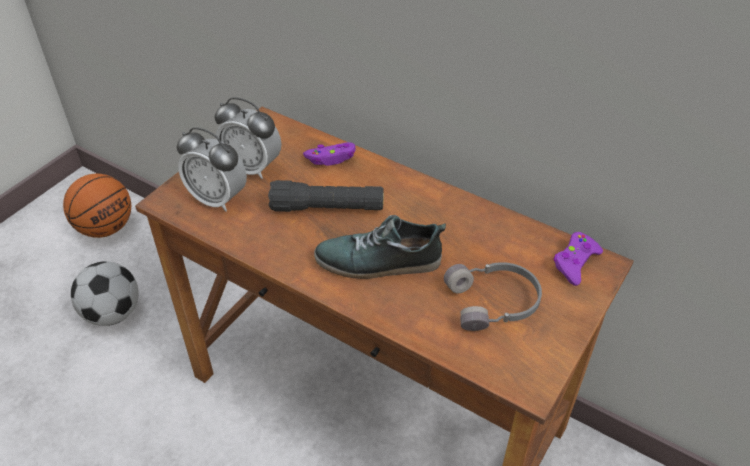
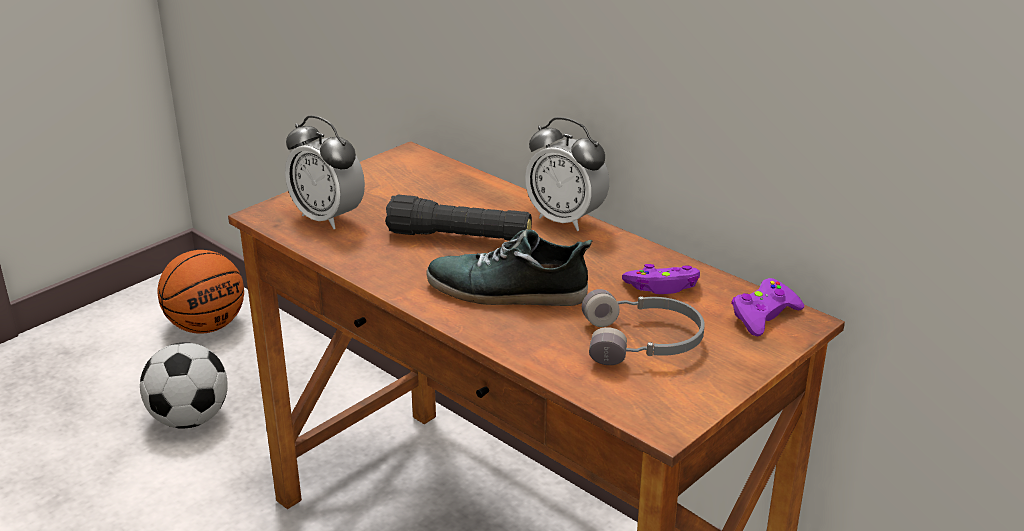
camera: 10 degrees right, 15 degrees down
alarm clock [215,97,282,179] -> alarm clock moved to [525,117,609,231]
purple game controller [303,142,356,166] -> purple game controller moved to [622,264,700,294]

